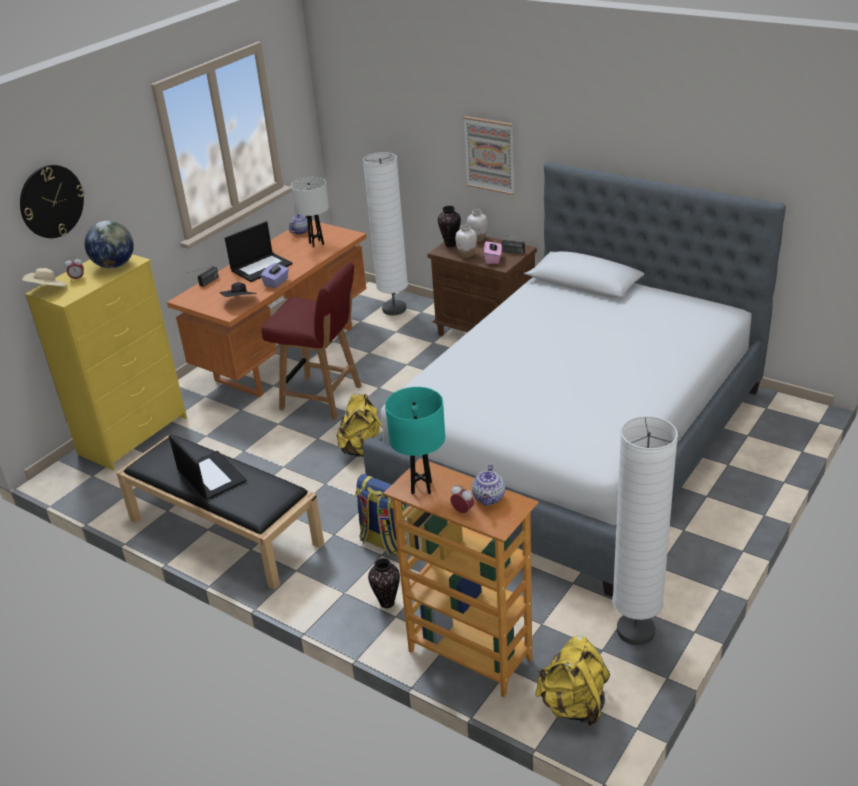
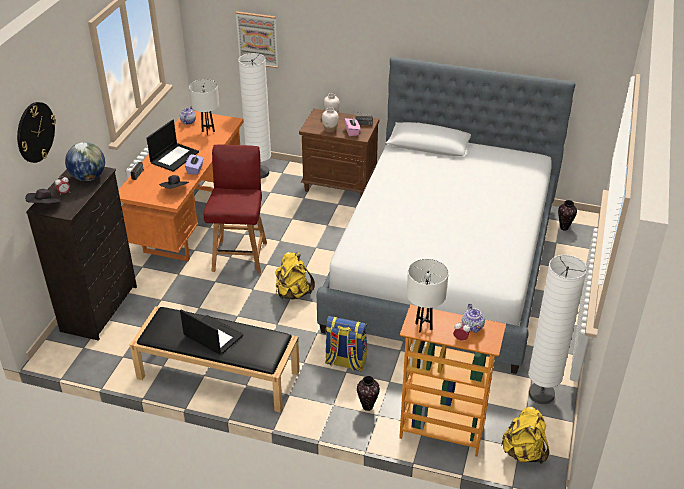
camera: 20 degrees left, 5 degrees up
beige hat [22,268,68,287] -> black hat [25,189,62,204]
yellow dresser [25,254,187,470] -> black dresser [26,167,137,341]
red chair [261,262,362,420] -> red chair turned 90 degrees counterclockwise [204,145,267,274]
turquoise table lamp [385,387,445,494] -> white table lamp [407,259,449,332]
vase [438,206,461,247] -> vase moved to [558,200,577,231]
picture [463,116,515,195] -> picture moved to [235,11,278,68]

